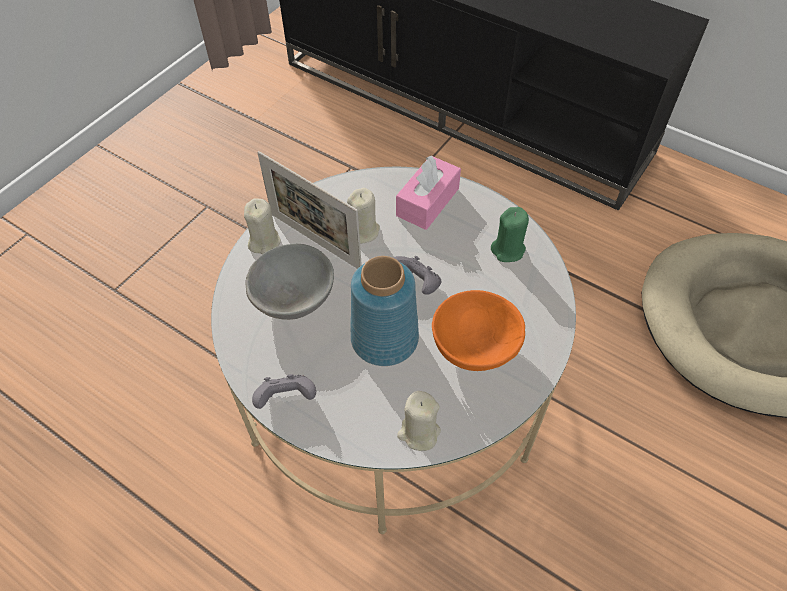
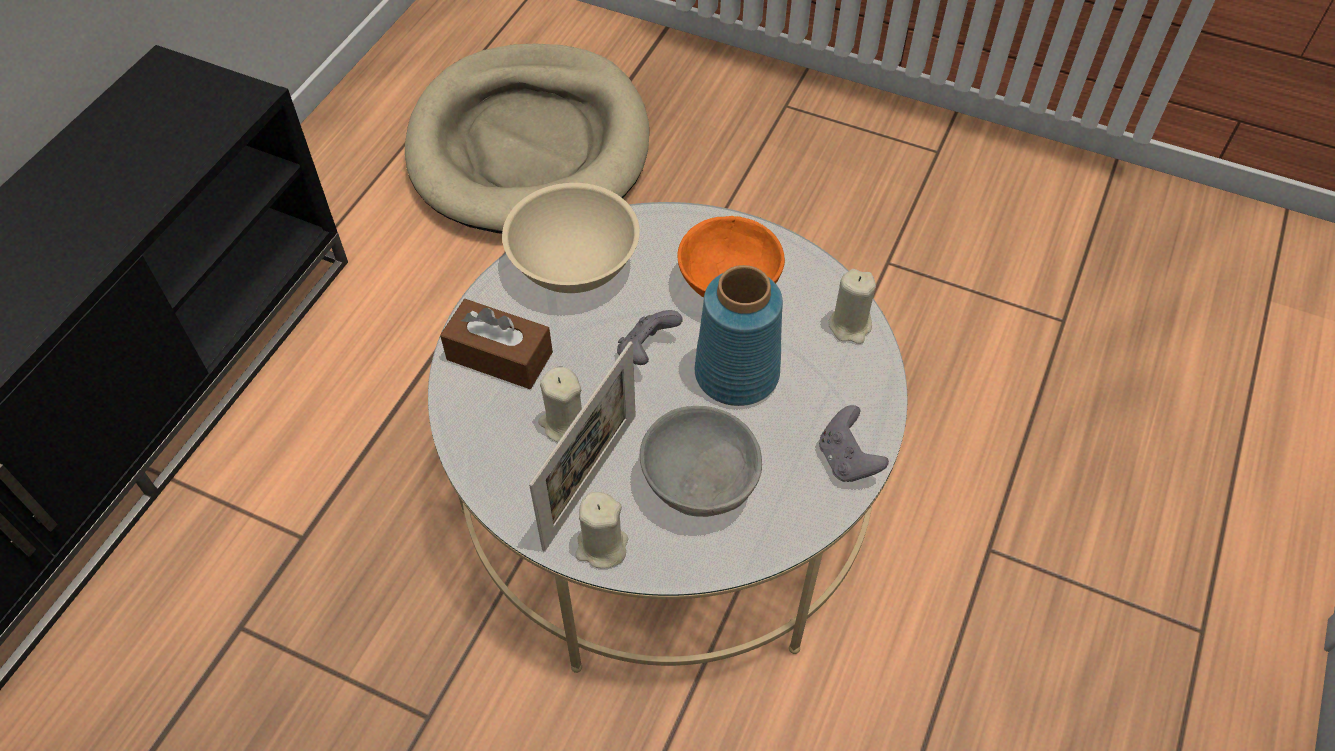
camera: 100 degrees left, 0 degrees up
pink tissue box [396,155,461,230] -> brown tissue box [440,299,553,389]
green candle [491,207,529,262] -> beige bowl [502,183,640,293]

